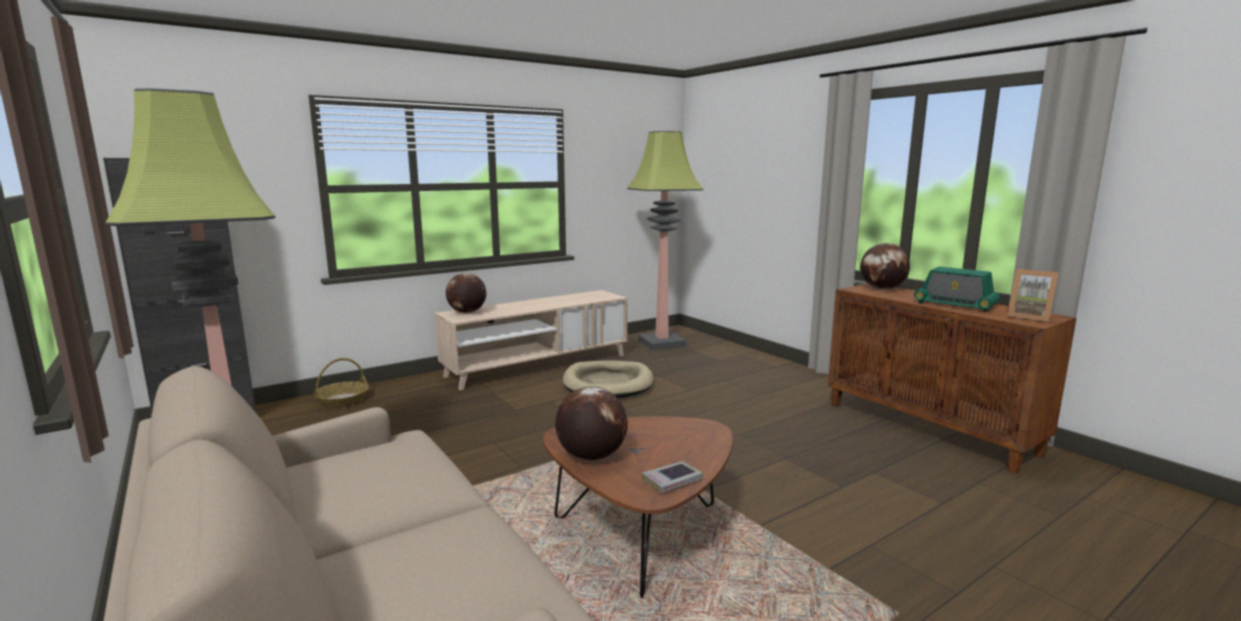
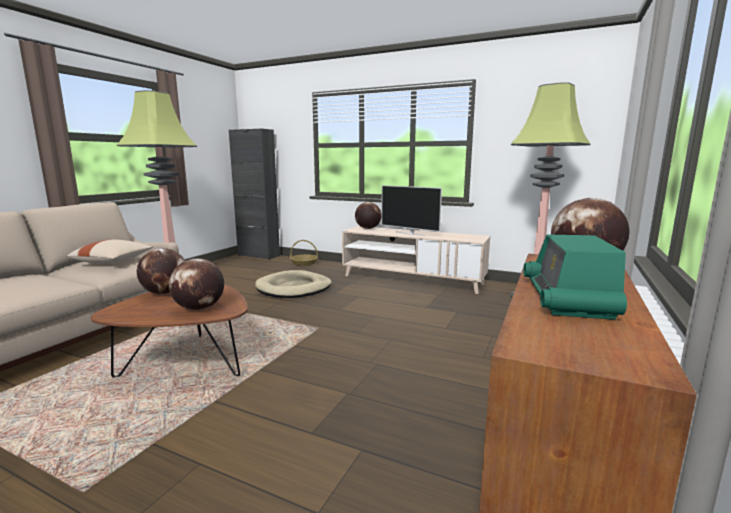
camera: 60 degrees right, 0 degrees up
beige dog bed [563,360,653,398] -> beige dog bed moved to [255,270,332,298]
book [642,461,703,493] -> none
picture frame [1007,269,1059,322] -> none
none -> beige pillow [67,239,153,264]
none -> globe [169,258,224,310]
none -> television [381,185,442,236]

